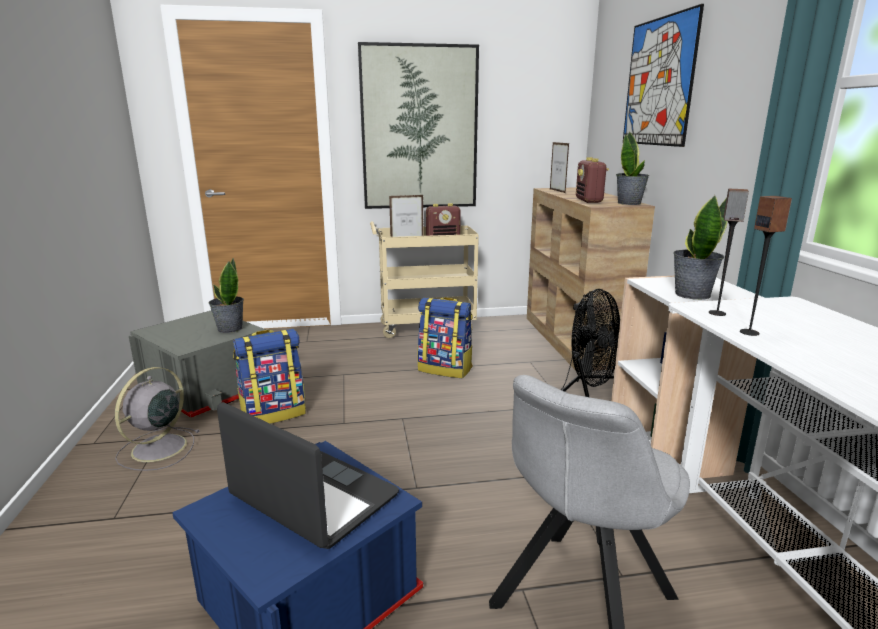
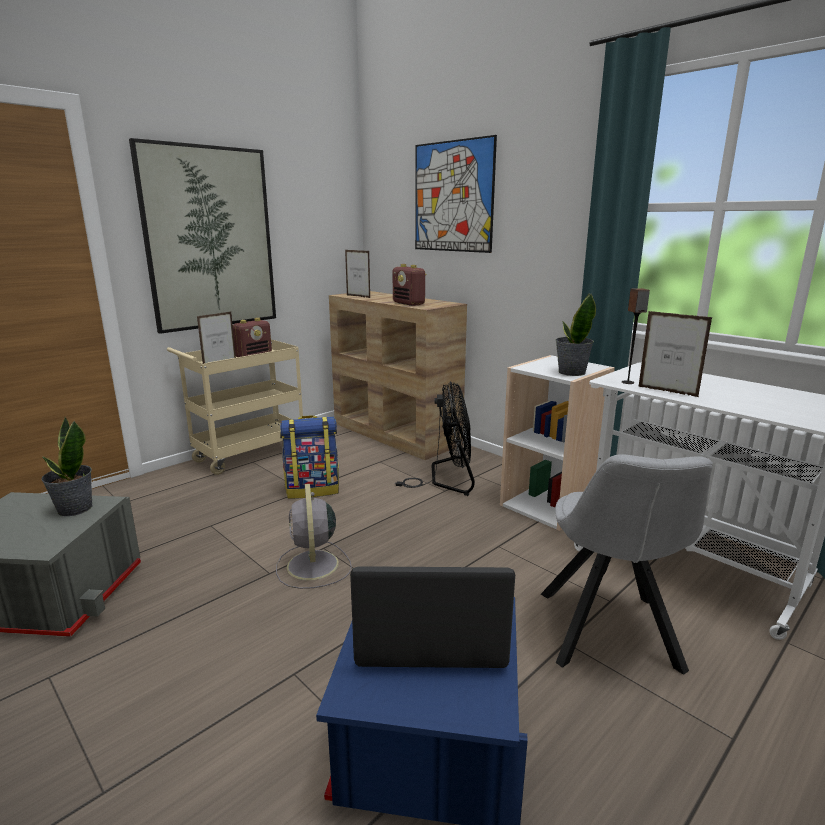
camera: 35 degrees left, 0 degrees up
grey fan [115,367,199,471] -> grey fan moved to [276,484,352,589]
backpack [233,329,306,424] -> none
potted plant [616,132,649,205] -> none
speaker [740,196,792,336] -> picture frame [638,311,712,397]

